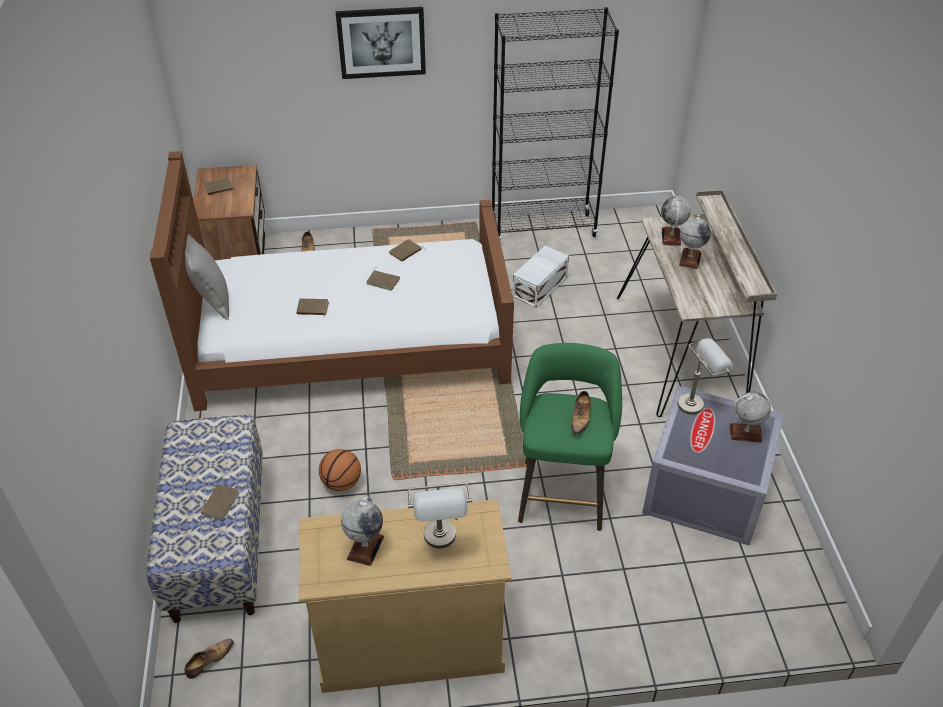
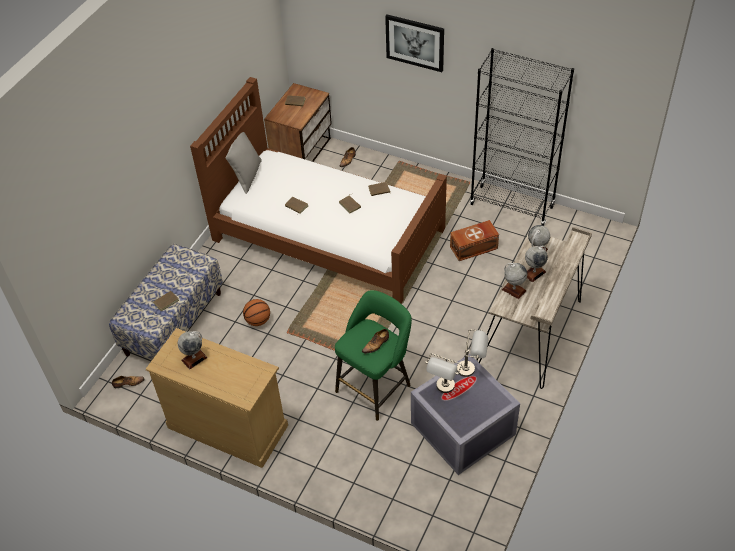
camera: 35 degrees right, 5 degrees up
grey table lamp [408,483,472,548] -> grey table lamp moved to [425,353,462,393]
white storage box [512,246,569,308] -> brown storage box [450,220,499,261]
globe [730,392,771,443] -> globe moved to [502,263,527,299]

